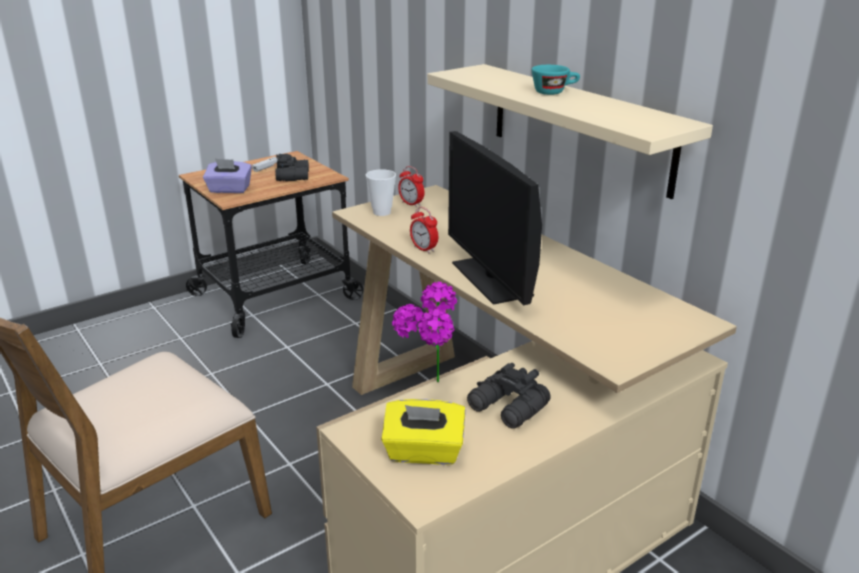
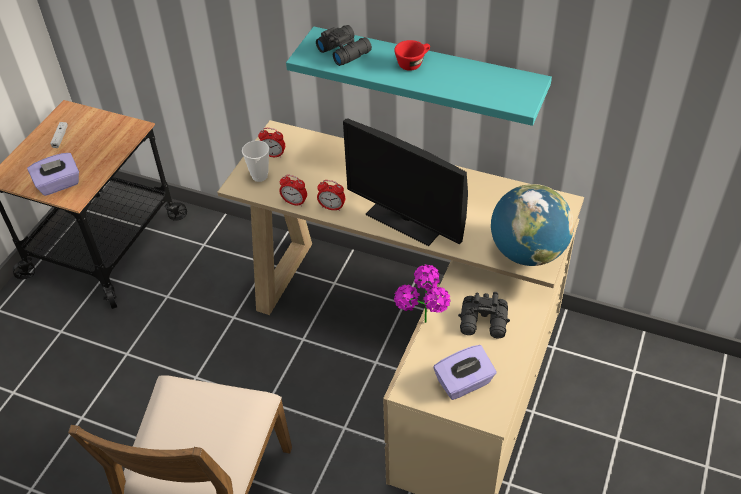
camera: 30 degrees left, 20 degrees up
black binoculars [275,154,309,181] -> black binoculars moved to [316,25,372,66]
yellow tissue box [381,399,466,465] -> purple tissue box [434,345,496,400]
beige shelf [427,64,713,199] -> turquoise shelf [286,27,552,126]
turquoise cup [532,65,580,95] -> red cup [394,40,430,71]
none -> alarm clock [279,174,307,207]
none -> globe [491,184,574,266]

